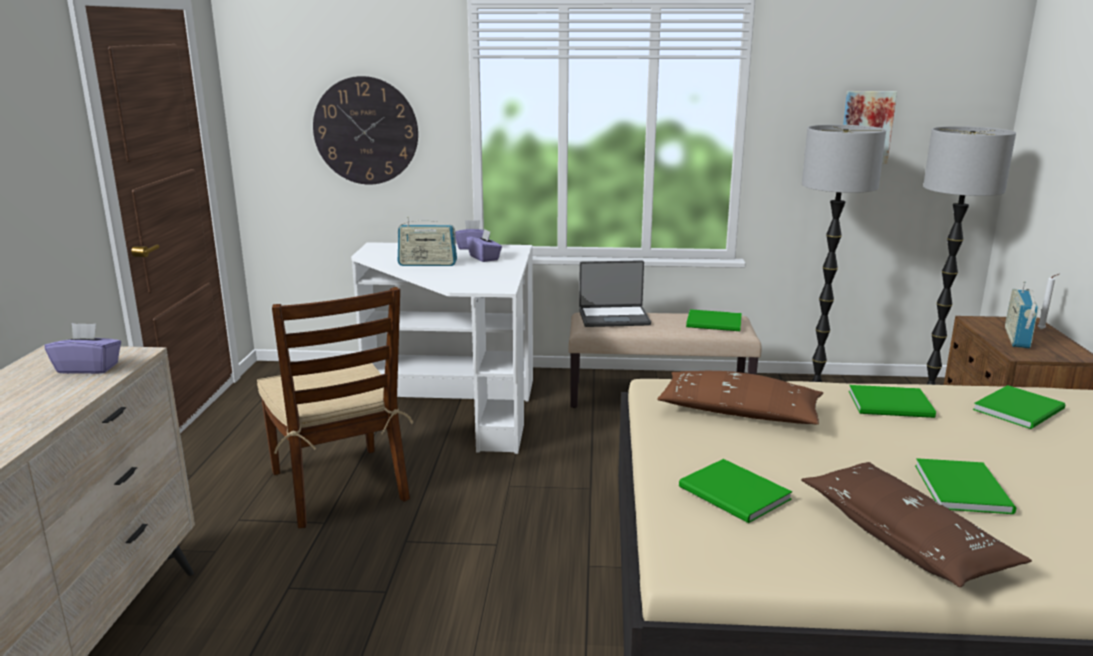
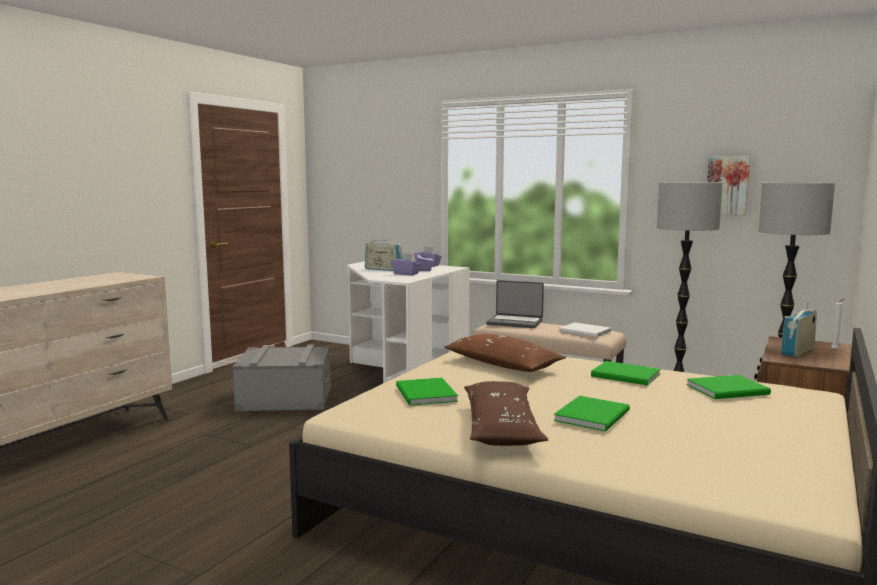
camera: 25 degrees right, 10 degrees down
purple tissue box [45,323,121,374] -> purple tissue box moved to [391,253,421,275]
brown chair [257,287,413,528] -> grey storage box [232,344,331,411]
wall clock [313,76,418,184] -> none
green book [686,309,742,331] -> white book [559,322,611,338]

